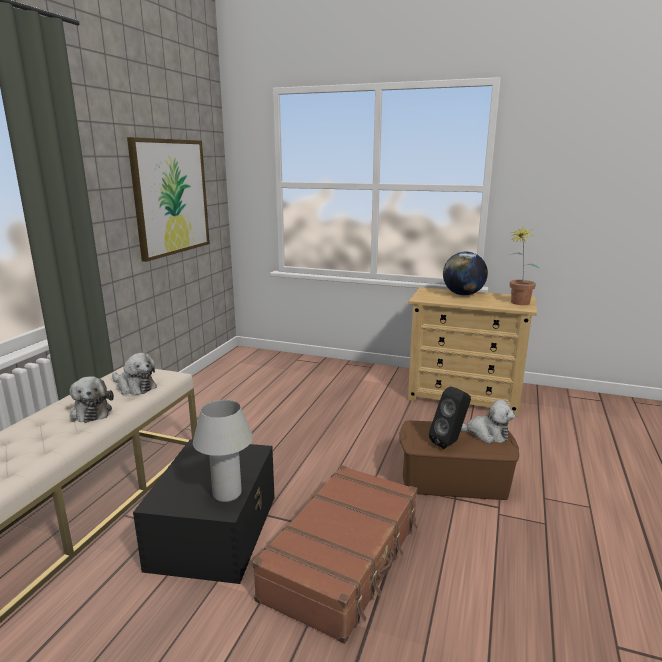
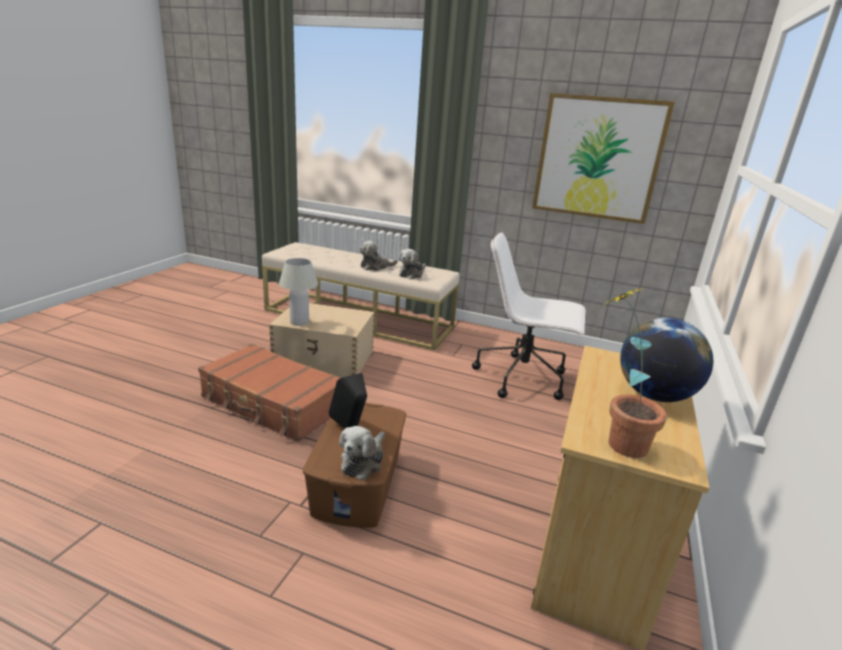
camera: 90 degrees right, 5 degrees up
black storage box [133,439,275,584] -> beige storage box [269,303,374,378]
none -> white office chair [472,232,586,400]

